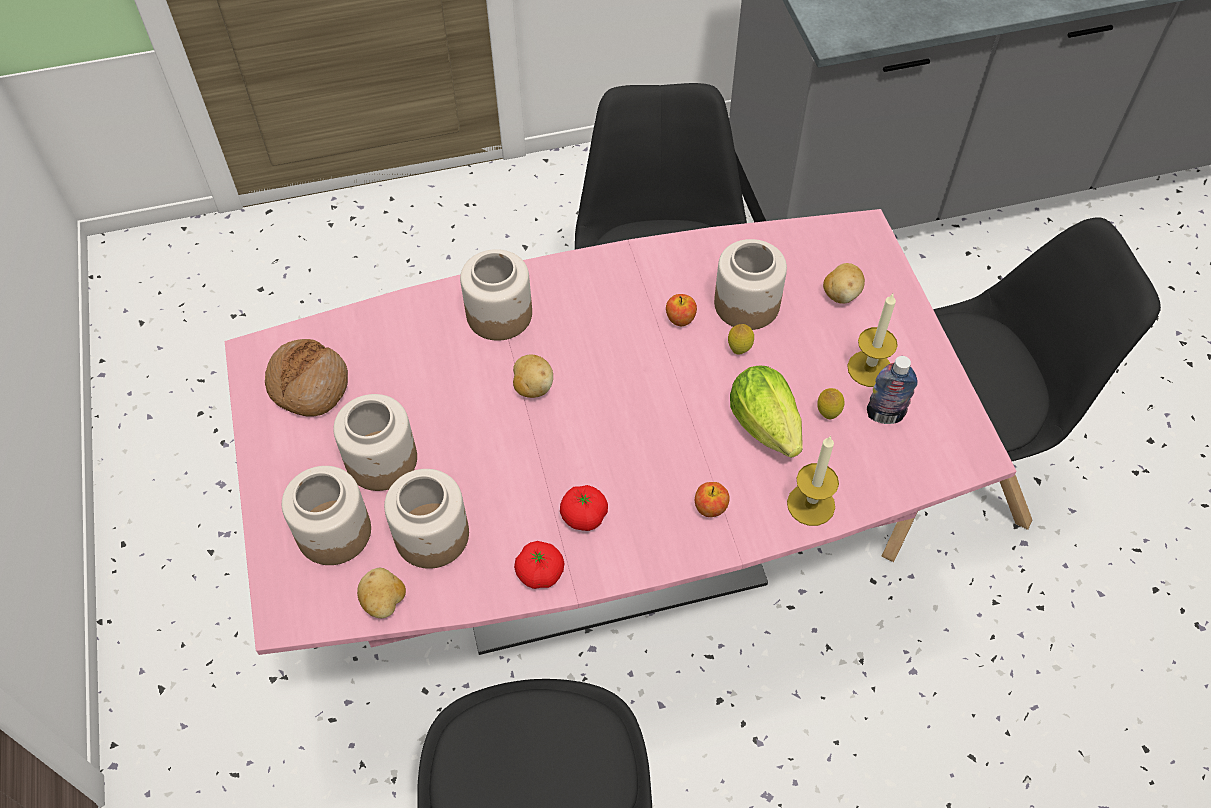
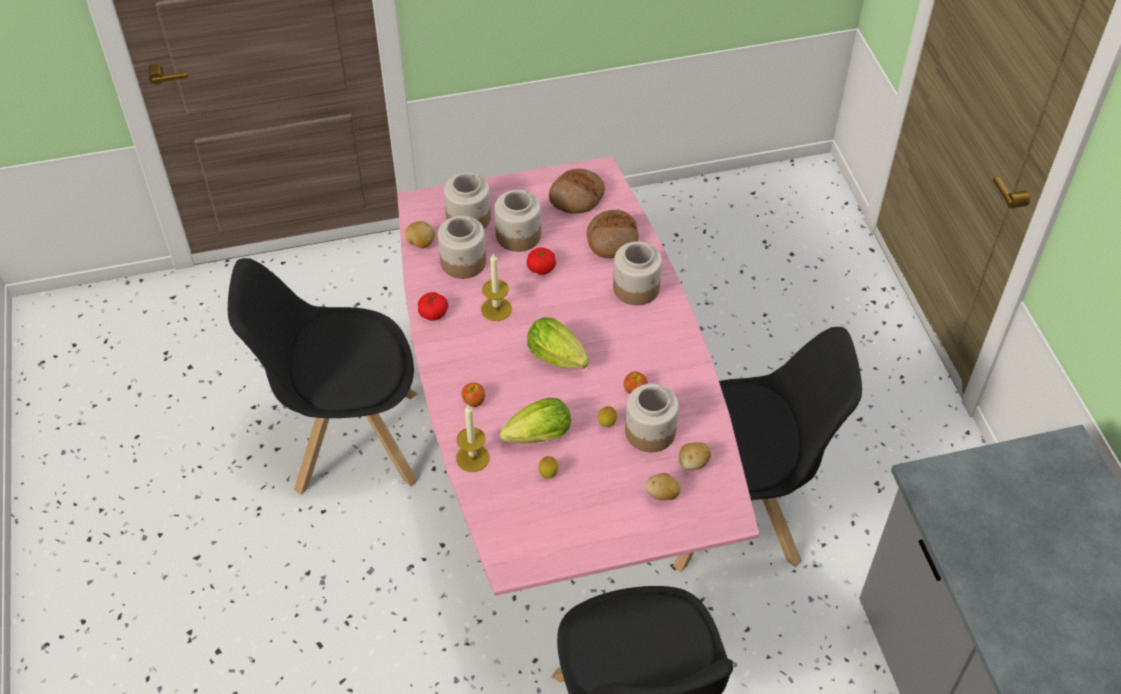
camera: 90 degrees right, 5 degrees down
potato [513,355,553,398] -> potato moved to [679,442,711,470]
tomato [560,485,608,531] -> tomato moved to [526,247,556,275]
candle [847,294,898,387] -> candle moved to [481,253,512,321]
bottle [867,356,917,424] -> none
none -> lettuce [527,317,589,368]
none -> bread [586,210,638,258]

